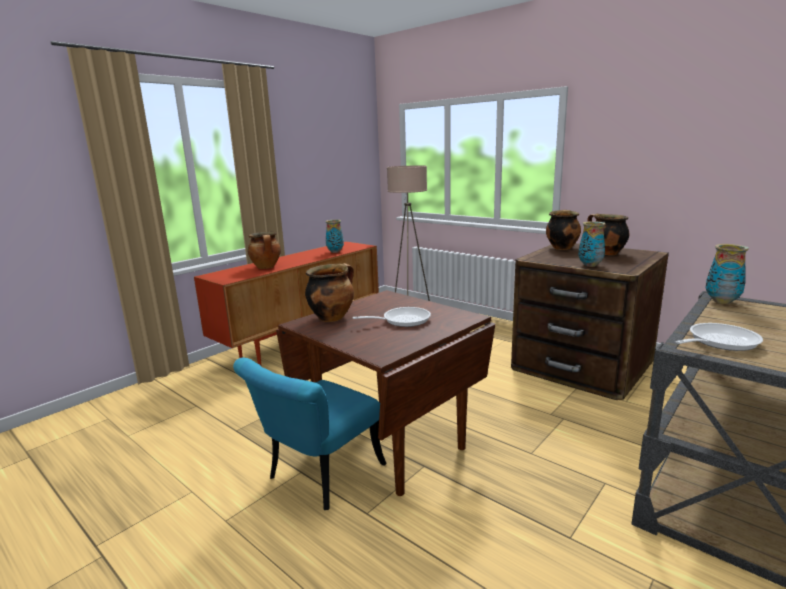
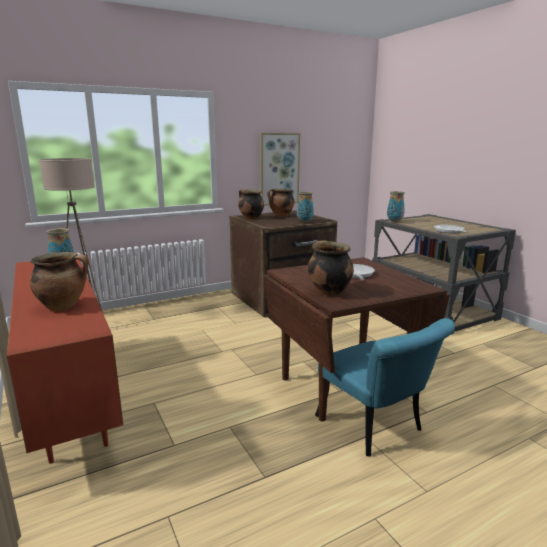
camera: 70 degrees left, 0 degrees up
none -> picture [260,133,300,206]

